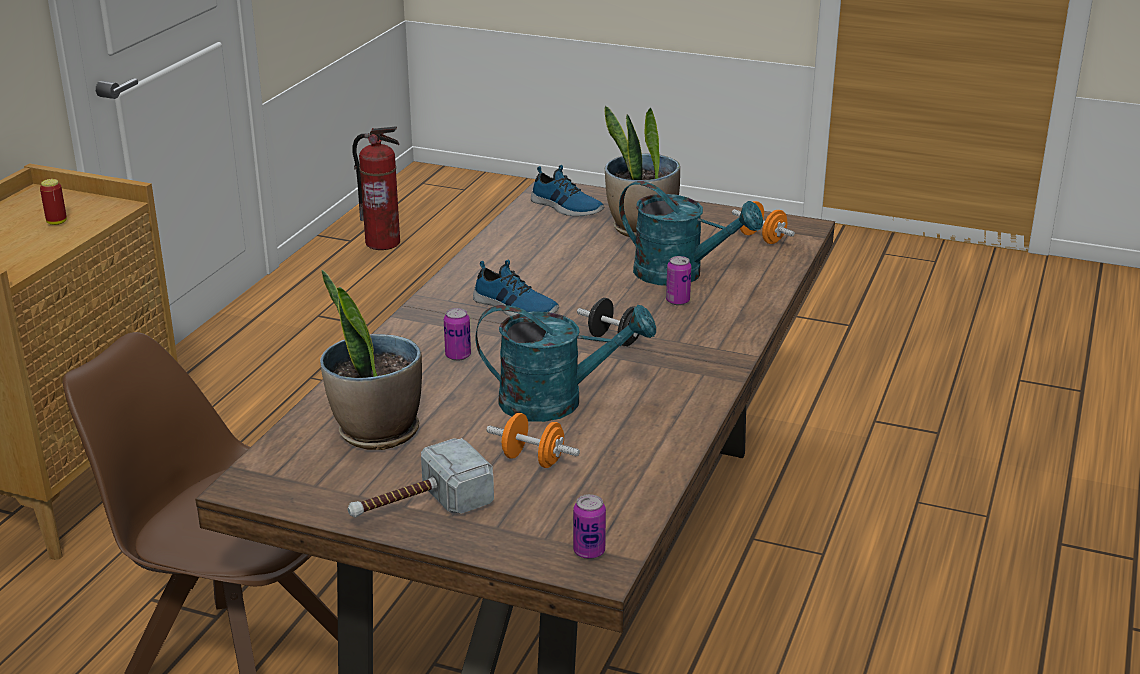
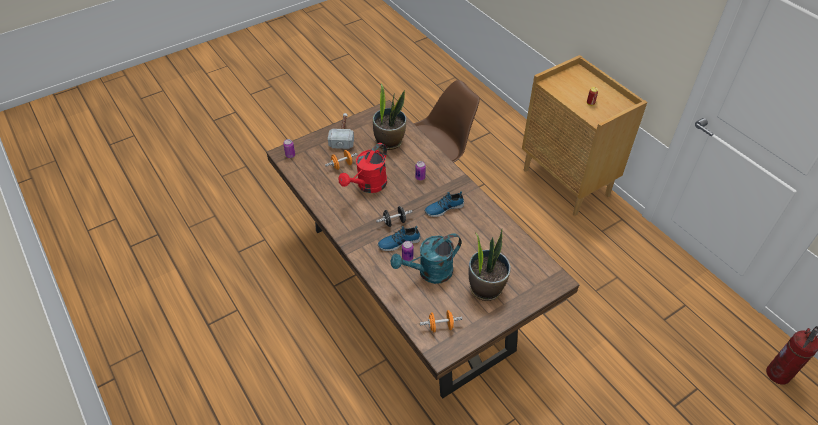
camera: 125 degrees right, 20 degrees up
turquoise watering can [476,305,656,422] -> red watering can [338,143,387,193]
shoe [531,165,604,216] -> shoe moved to [378,226,421,251]

